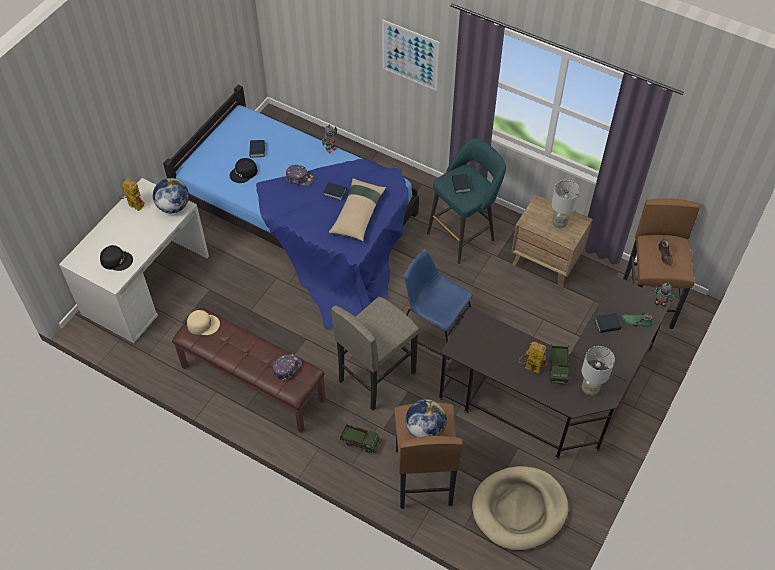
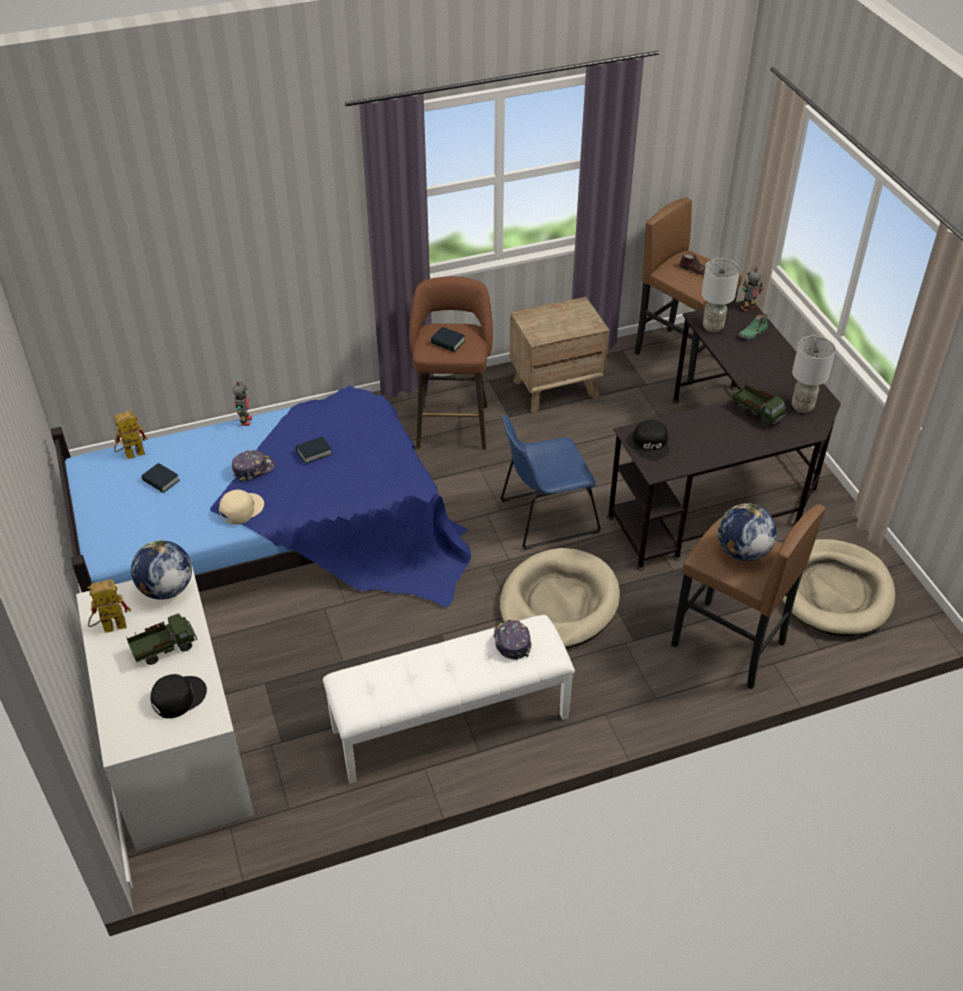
camera: 50 degrees left, 10 degrees down
brown bench [172,307,326,433] -> white bench [323,615,575,784]
beige cap [187,310,220,335] -> beige cap moved to [219,490,264,525]
black cap [230,158,258,183] -> black cap moved to [633,420,669,460]
beige pillow [328,178,386,241] -> none
grey stool [331,297,419,410] -> beige dog bed [500,548,620,649]
toy truck [340,424,381,453] -> toy truck moved to [126,613,197,665]
picture [382,20,440,91] -> none
turquoise stool [427,138,506,264] -> brown stool [409,276,493,450]
toy robot [518,342,547,374] -> toy robot moved to [113,411,148,459]
grey table lamp [551,180,580,228] -> grey table lamp moved to [701,259,740,332]
book [594,313,622,333] -> none

